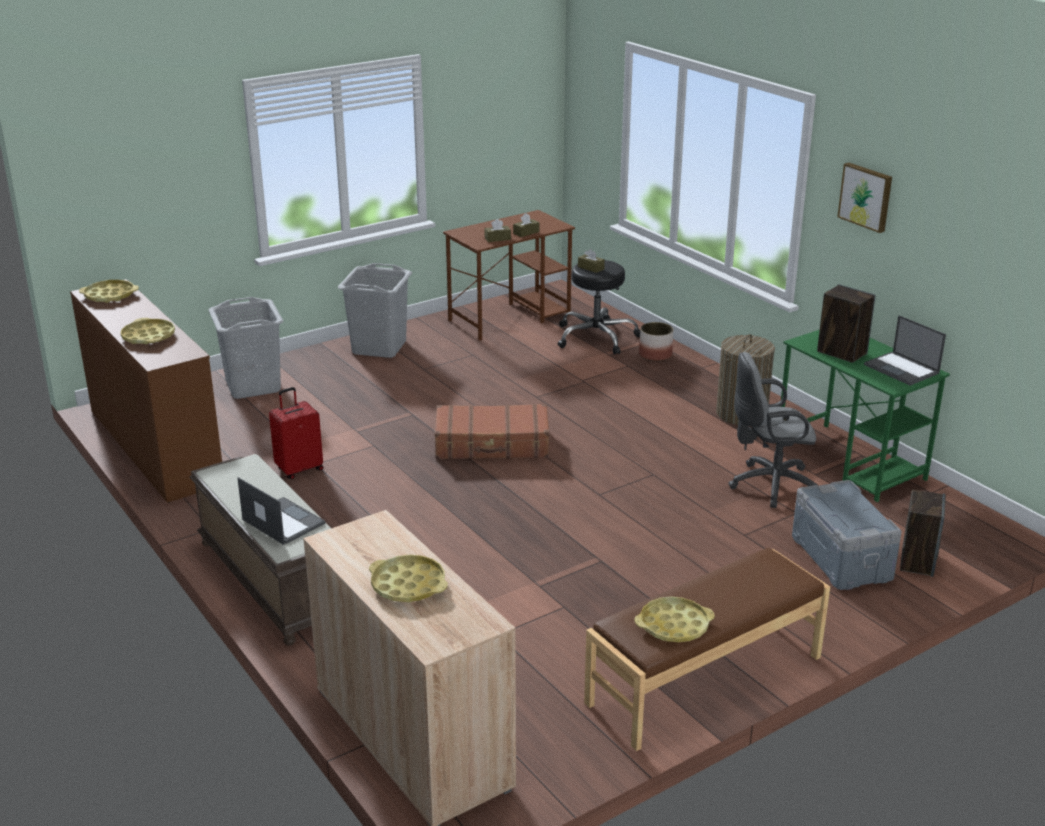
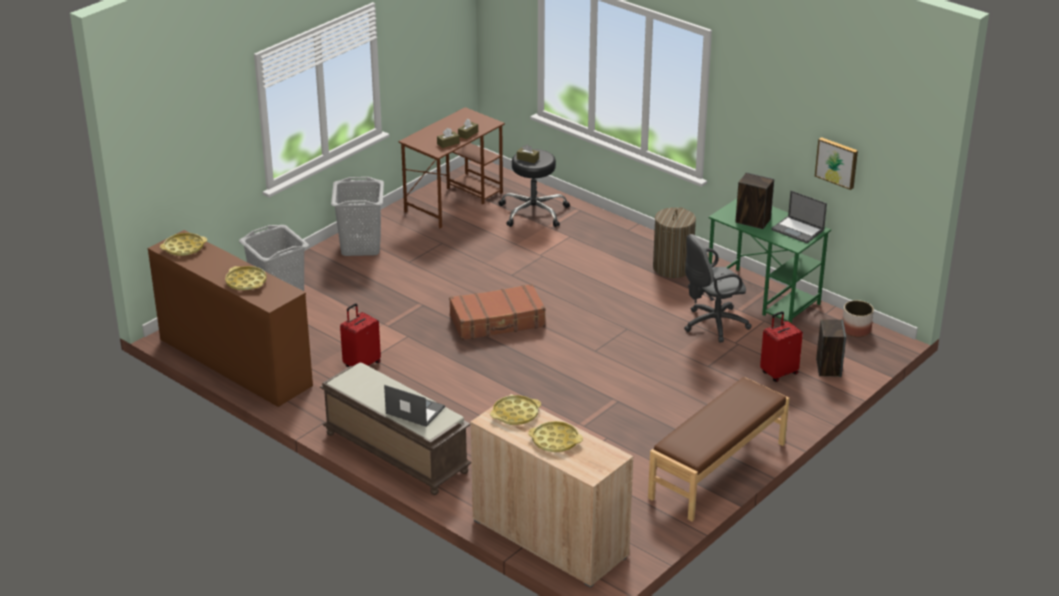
camera: 15 degrees left, 5 degrees up
yellow tray [634,597,715,642] -> yellow tray moved to [490,395,541,425]
planter [639,322,673,361] -> planter moved to [842,300,874,337]
grey storage box [792,480,901,590] -> red suitcase [760,311,803,382]
picture [837,163,892,233] -> picture moved to [815,137,858,190]

